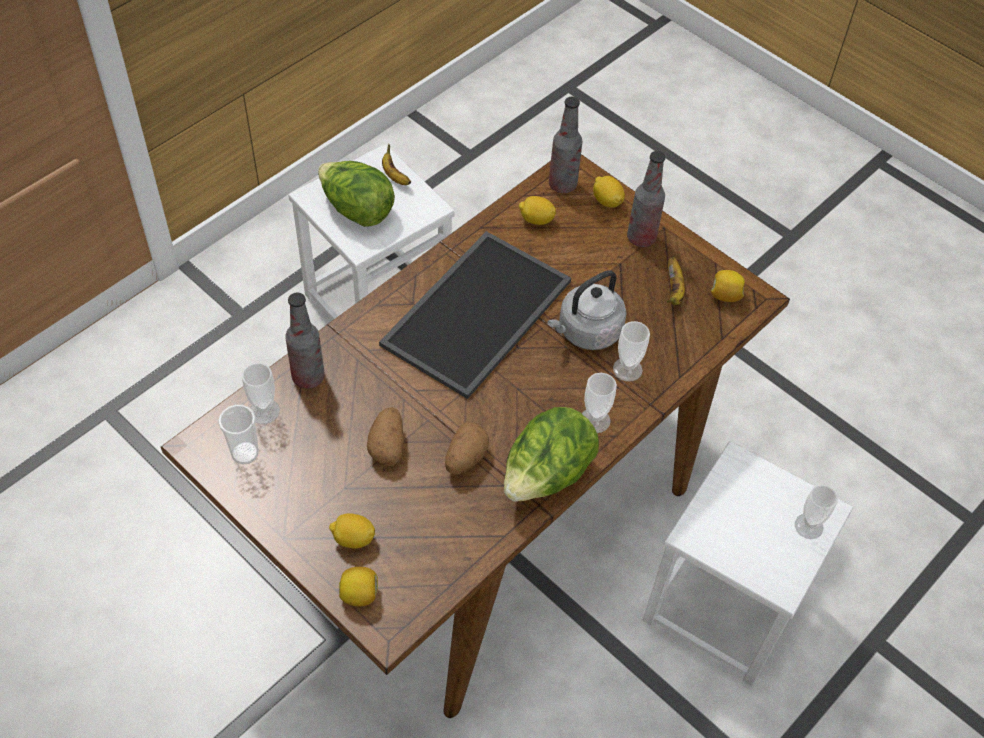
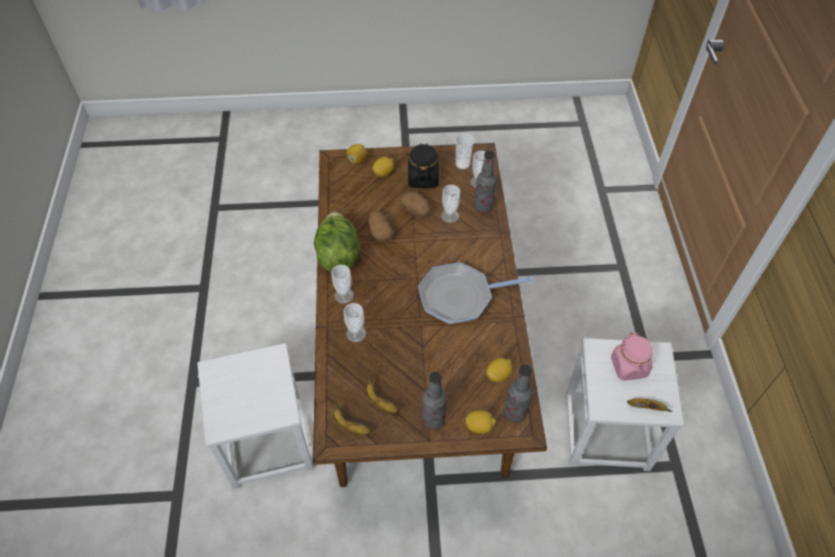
camera: 135 degrees right, 0 degrees up
lettuce [318,161,395,227] -> pink jar [611,332,653,381]
tray [379,231,571,399] -> frying pan [418,262,532,324]
grey kettle [548,270,627,350] -> none
lemon [711,270,745,302] -> banana [334,400,371,434]
cup [795,485,838,539] -> cup moved to [441,185,460,223]
none -> black jar [408,143,439,188]

